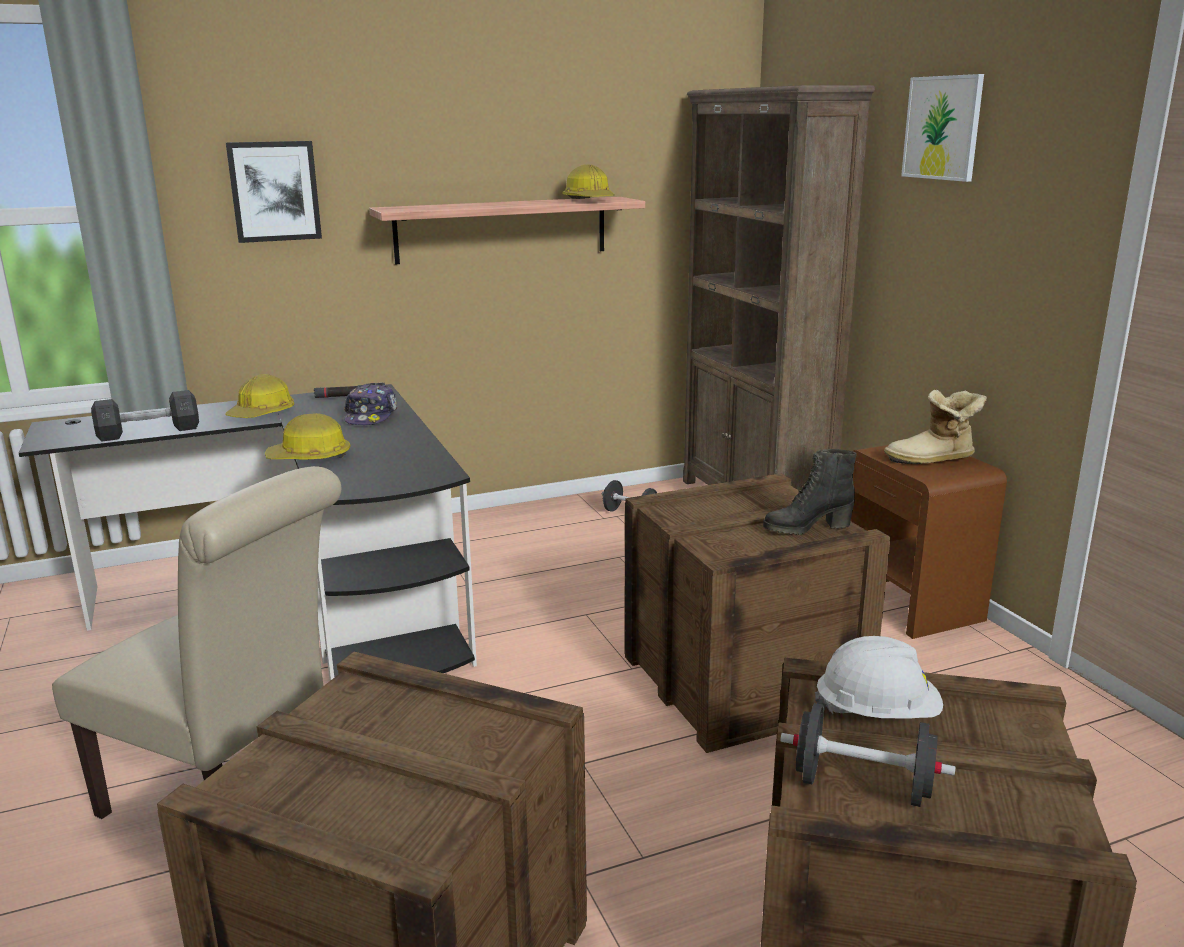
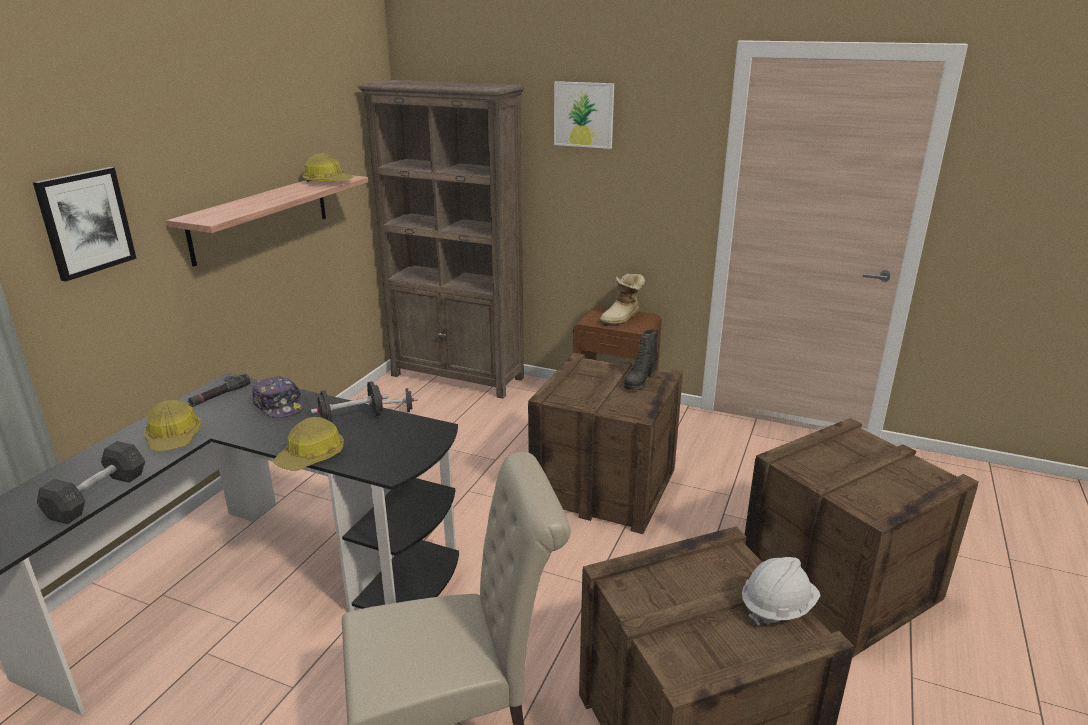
camera: 45 degrees left, 5 degrees up
black dumbbell [780,703,956,807] -> black dumbbell moved to [311,381,388,423]
white hard hat [815,636,943,719] -> white hard hat moved to [742,557,821,626]

